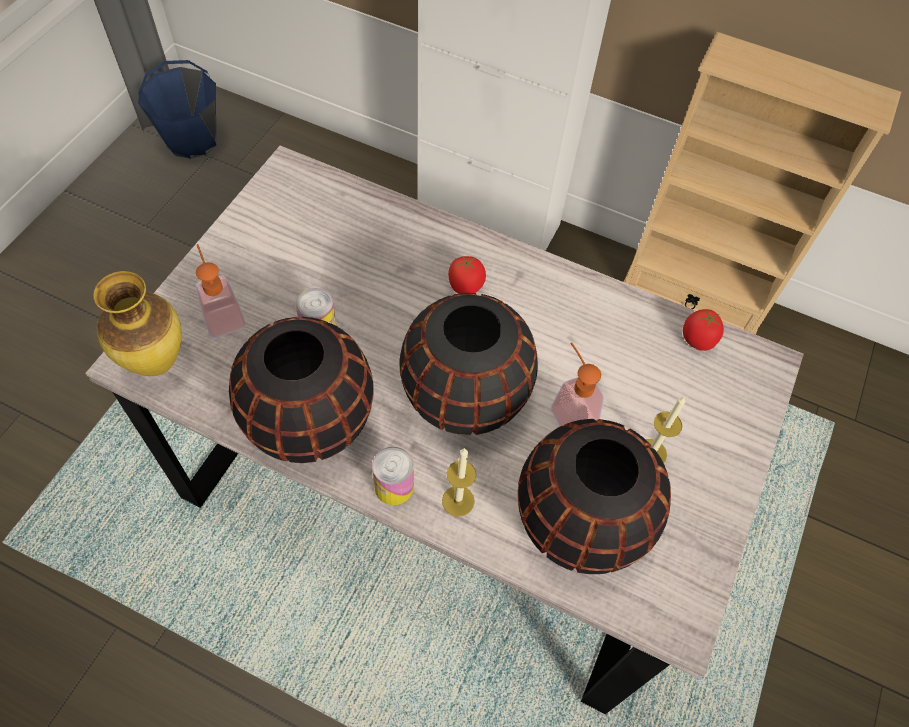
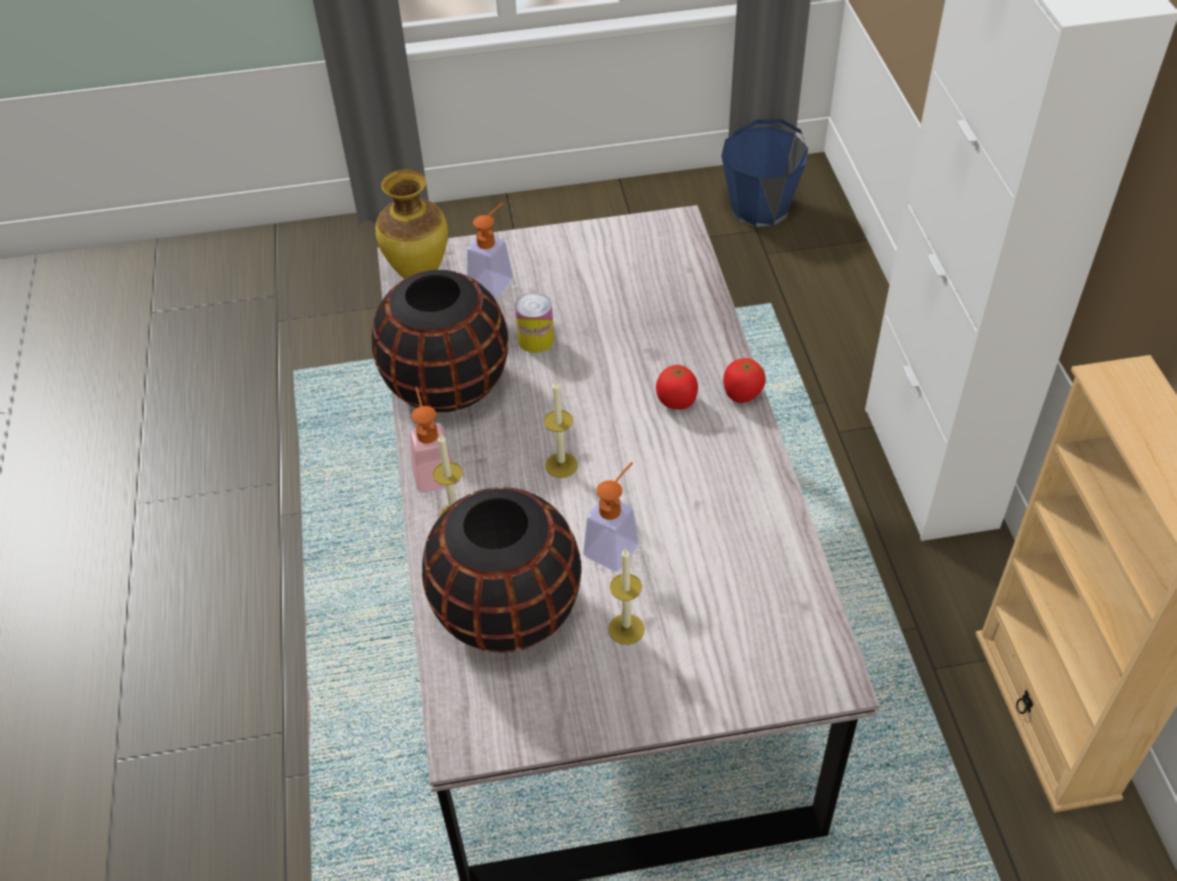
camera: 60 degrees right, 10 degrees down
can [372,446,414,505] -> soap dispenser [409,387,457,493]
black vase [400,293,538,435] -> candle [544,381,578,478]
tomato [683,309,724,351] -> tomato moved to [723,358,766,403]

